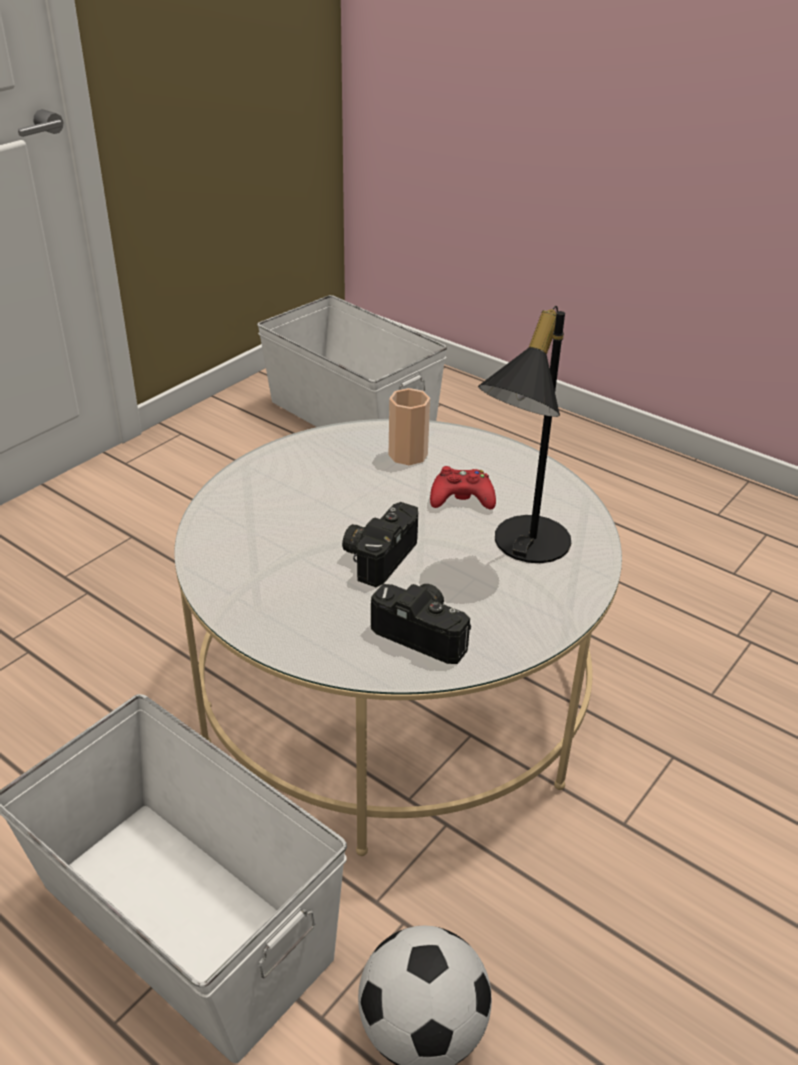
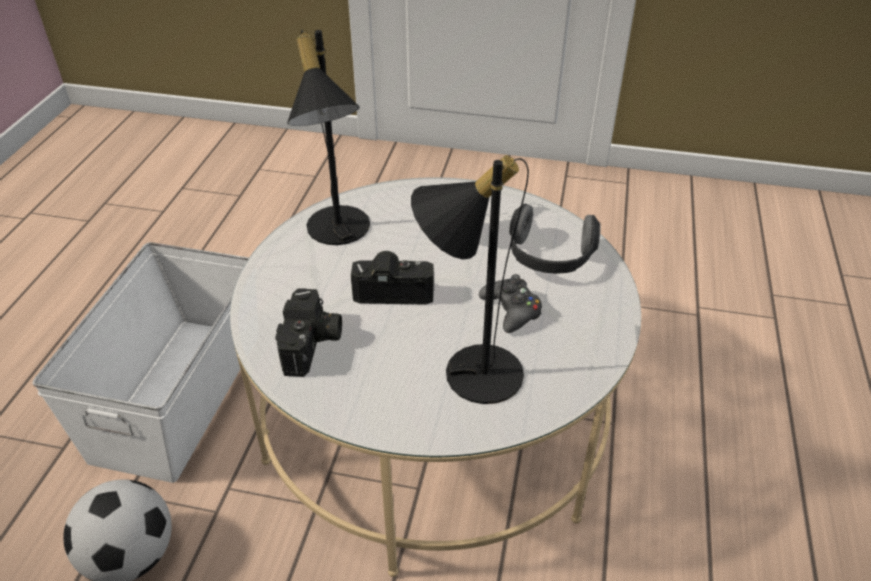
camera: 65 degrees right, 5 degrees up
white storage box [257,295,447,427] -> none
cup [388,388,430,465] -> headphones [509,203,601,274]
red game controller [430,466,496,509] -> black game controller [479,274,542,333]
none -> black table lamp [287,30,370,245]

